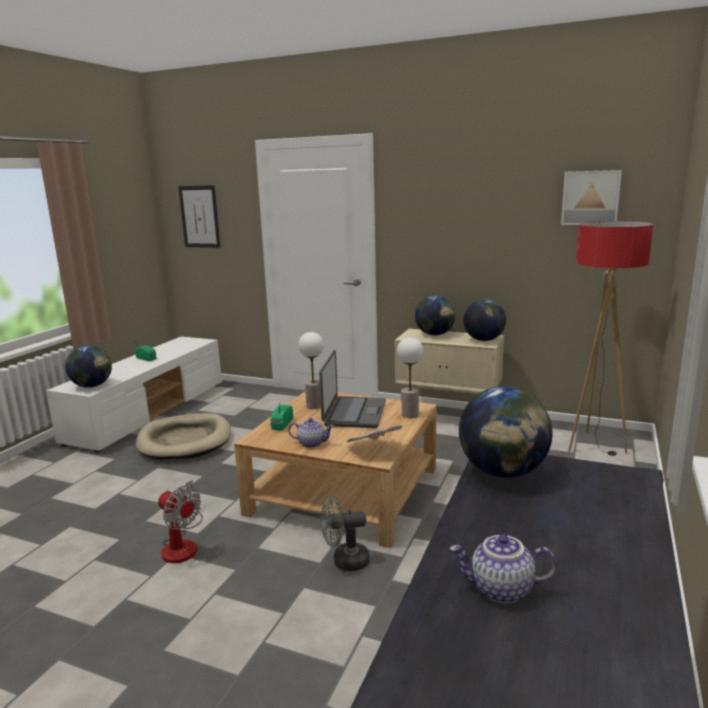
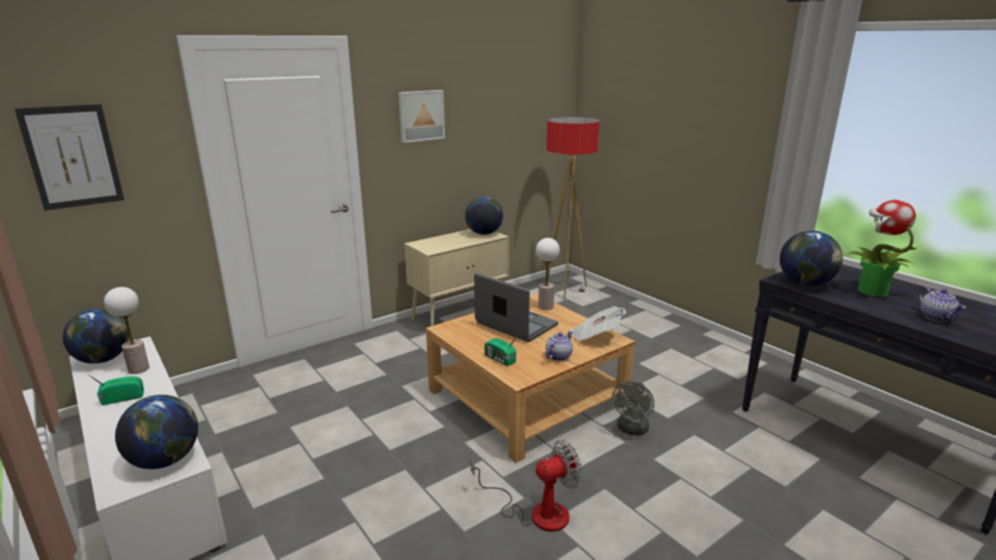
camera: 60 degrees left, 5 degrees up
beige dog bed [136,413,231,460] -> none
table lamp [299,332,324,409] -> table lamp moved to [104,287,150,374]
globe [415,296,455,335] -> globe moved to [63,309,129,364]
teapot [450,534,557,604] -> teapot turned 45 degrees counterclockwise [918,287,966,322]
picture [561,170,622,225] -> picture moved to [398,90,445,143]
none -> potted plant [846,200,918,297]

